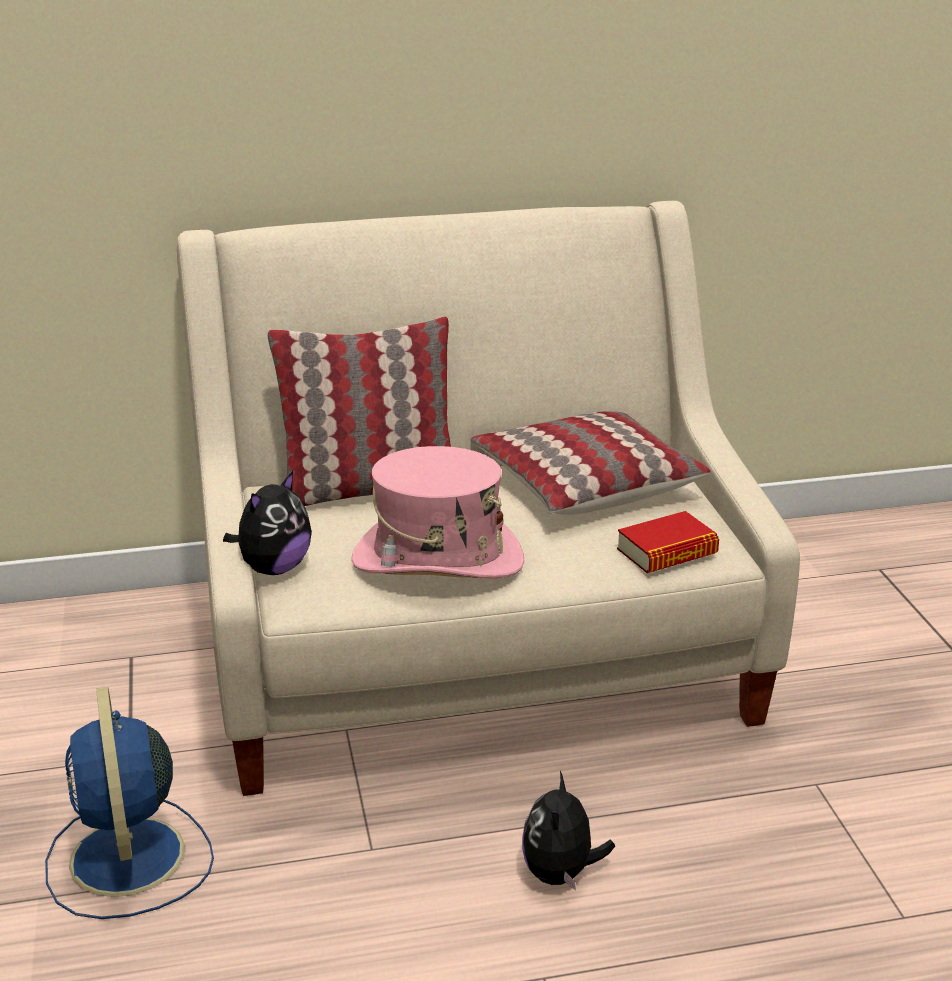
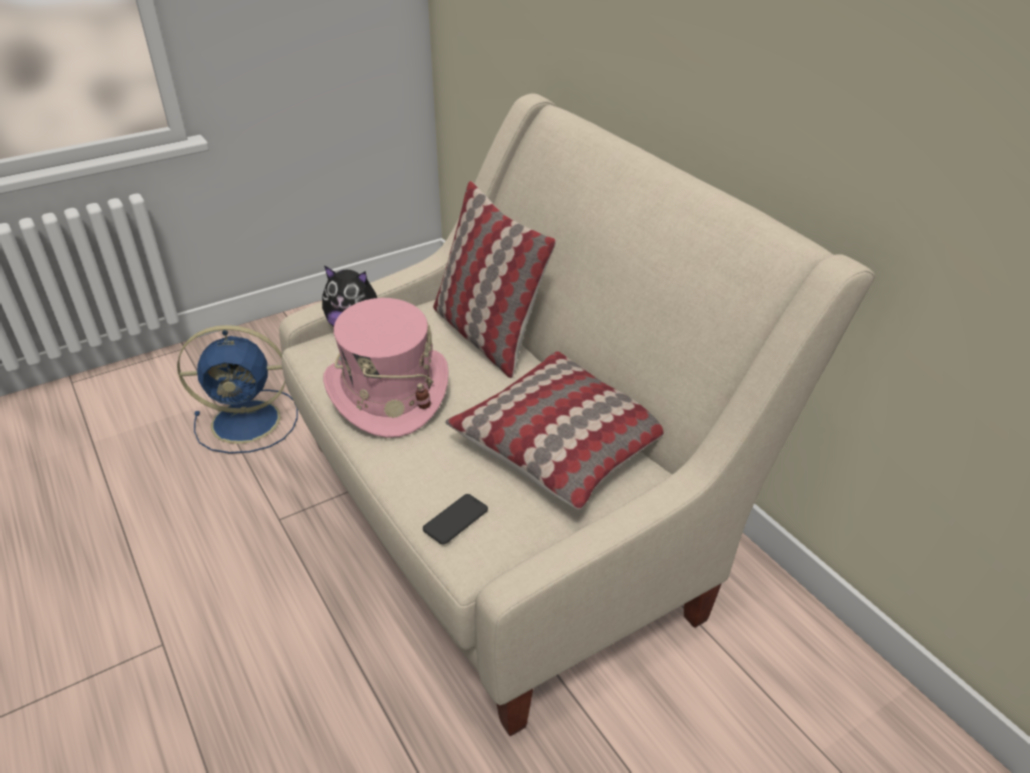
camera: 70 degrees right, 10 degrees up
blue fan [45,687,214,919] -> blue fan turned 150 degrees counterclockwise [177,325,298,454]
plush toy [522,771,615,890] -> none
book [617,511,719,573] -> phone [423,494,488,545]

